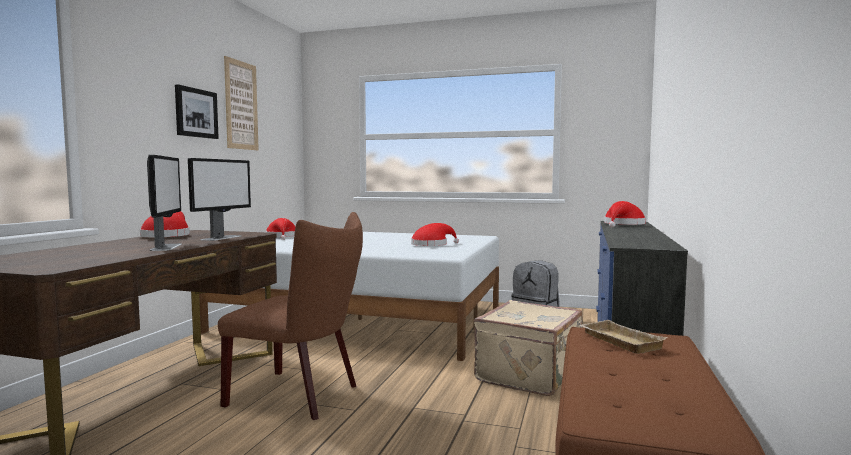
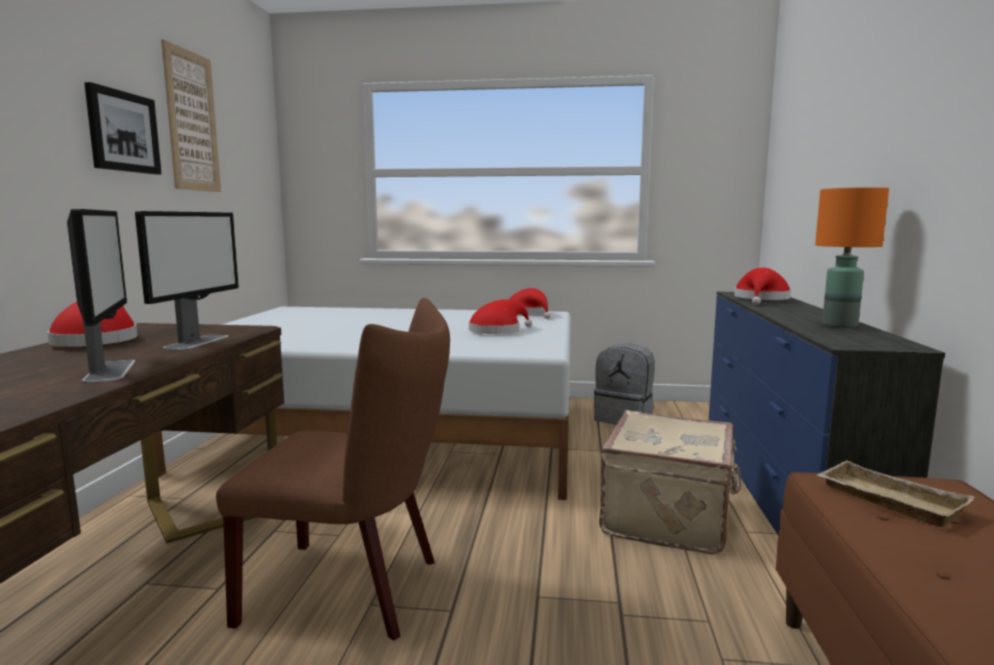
camera: 10 degrees left, 5 degrees up
red hat [266,218,295,240] -> red hat moved to [509,288,551,319]
none -> orange table lamp [815,187,889,328]

